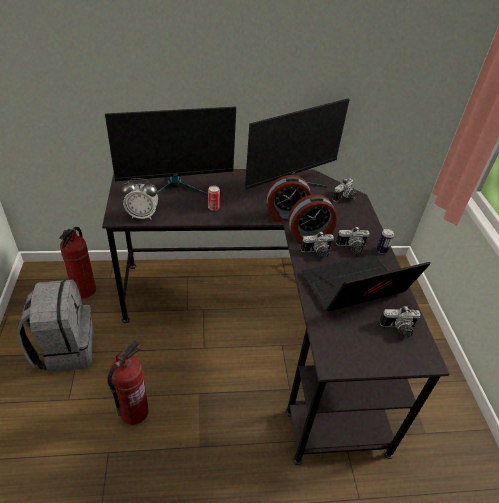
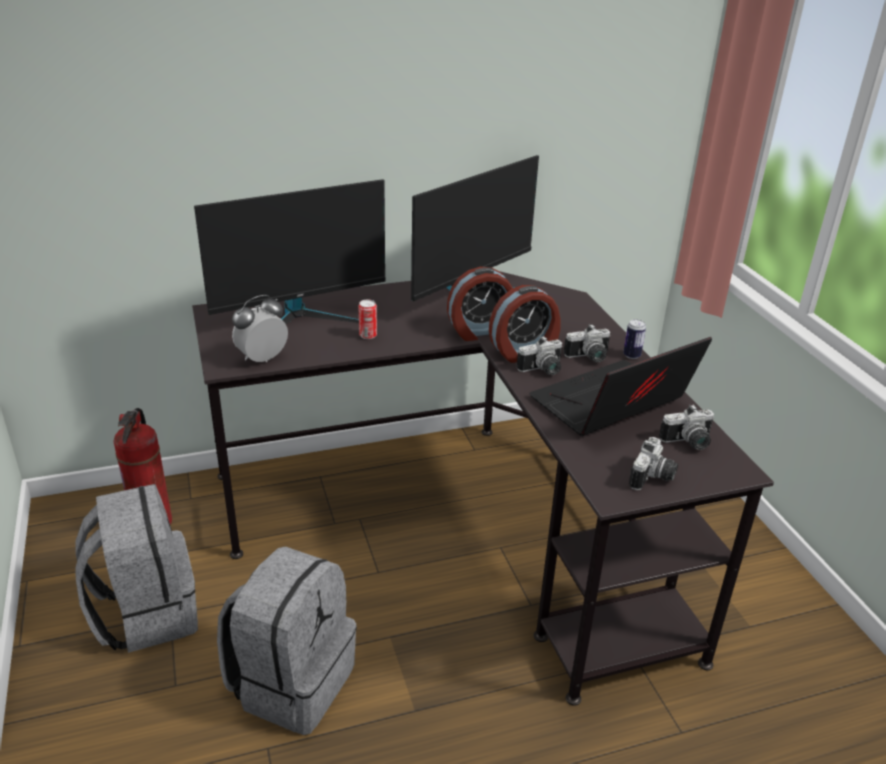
camera: 10 degrees left, 10 degrees down
fire extinguisher [107,340,149,425] -> grey backpack [217,546,357,735]
alarm clock [122,178,158,219] -> alarm clock turned 150 degrees clockwise [232,295,288,362]
camera [332,178,358,202] -> camera moved to [629,437,678,490]

